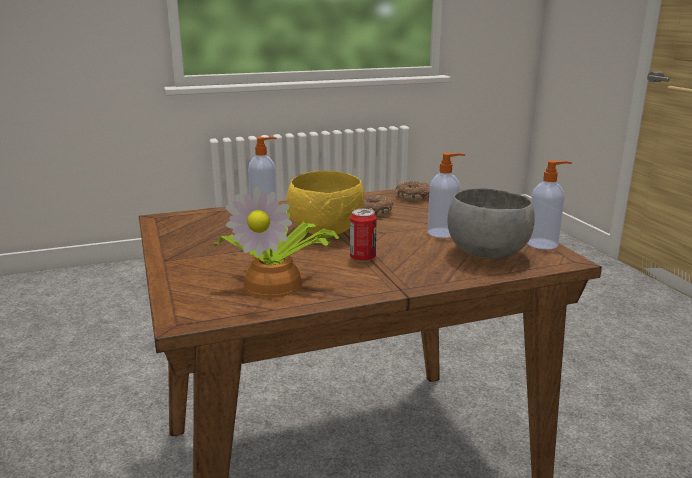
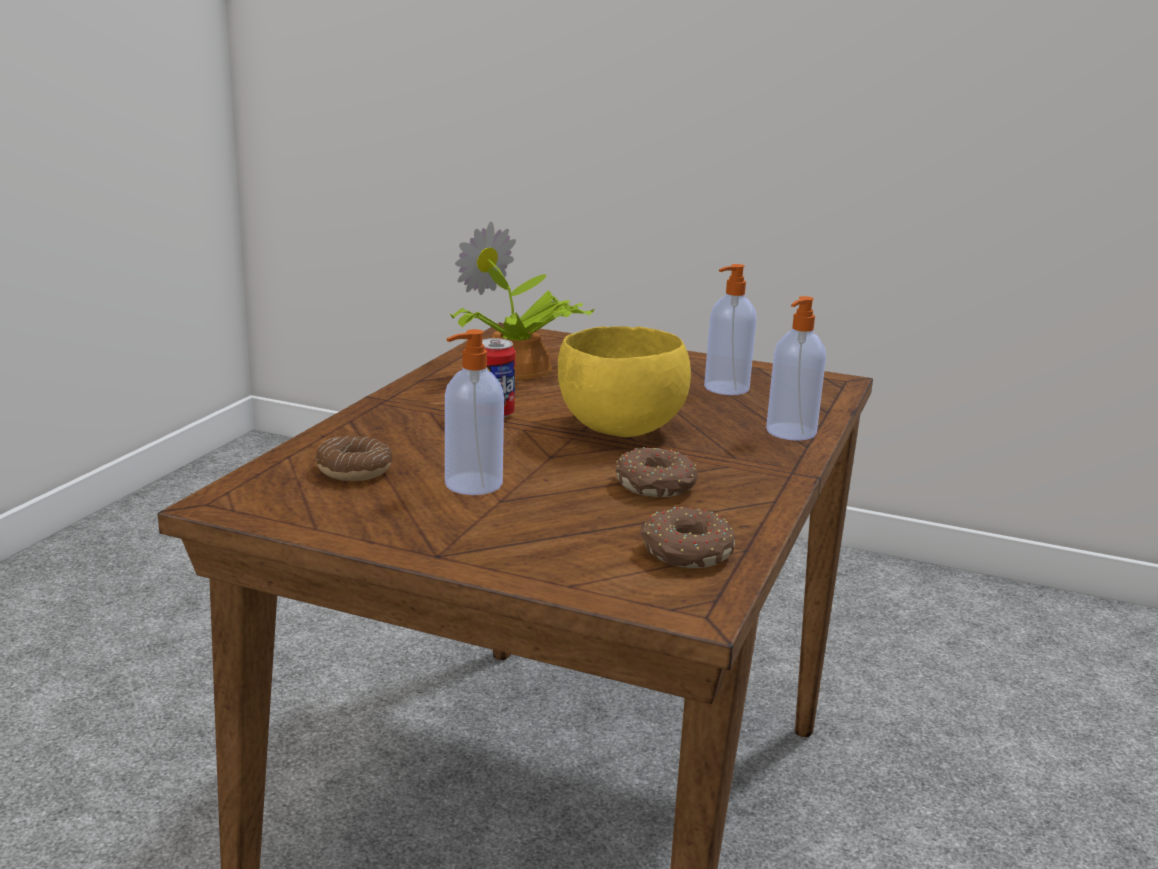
camera: 130 degrees right, 0 degrees up
grey bowl [448,188,535,259] -> donut [315,436,393,481]
soap dispenser [527,160,572,249] -> soap dispenser moved to [704,264,757,395]

